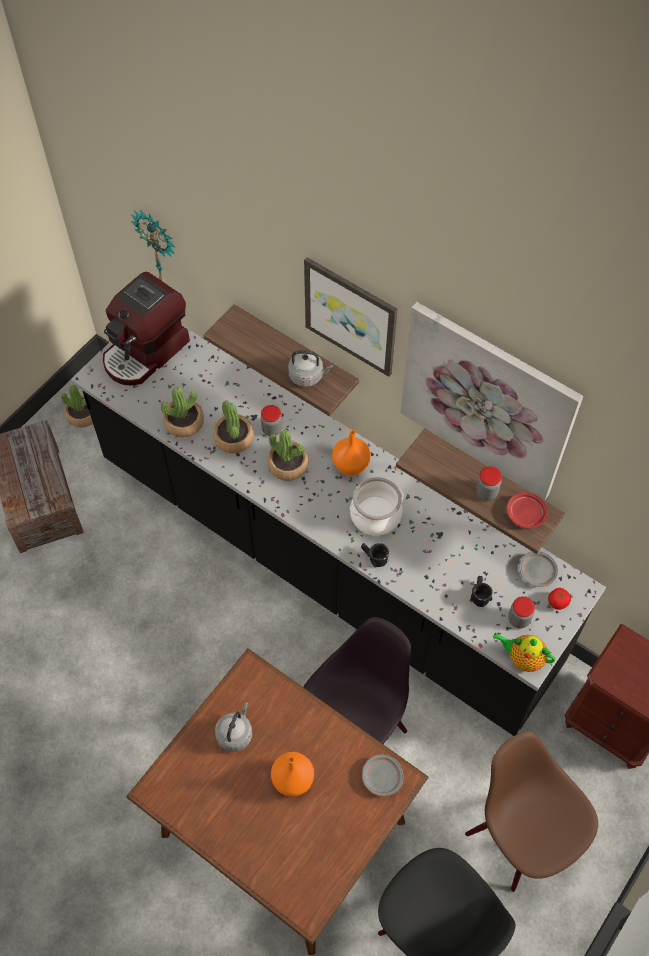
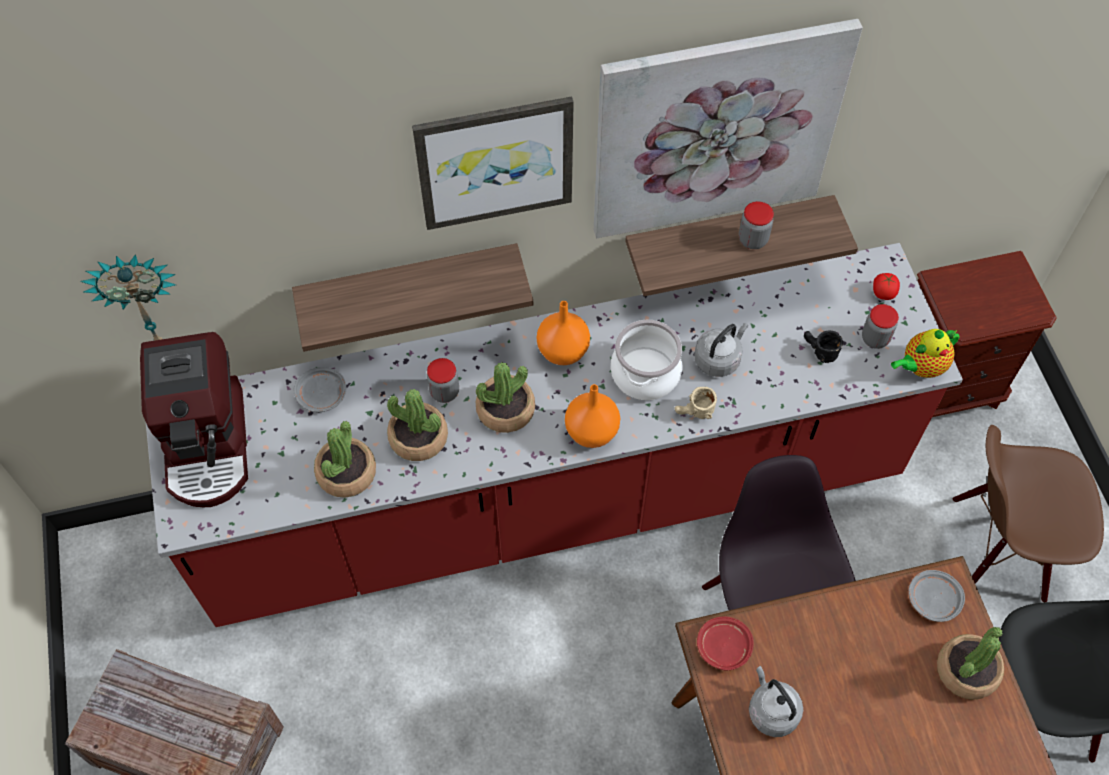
camera: 50 degrees left, 0 degrees up
potted plant [61,385,93,428] -> potted plant moved to [937,627,1004,700]
black counter [71,325,606,736] -> red counter [146,243,963,627]
orange vase [271,752,314,796] -> orange vase moved to [565,384,620,448]
grey kettle [288,350,333,387] -> grey kettle moved to [694,323,748,377]
black mug [361,543,389,568] -> beige mug [675,387,717,419]
red plate [507,492,548,528] -> red plate moved to [697,617,753,670]
grey plate [519,551,558,587] -> grey plate moved to [294,367,346,412]

